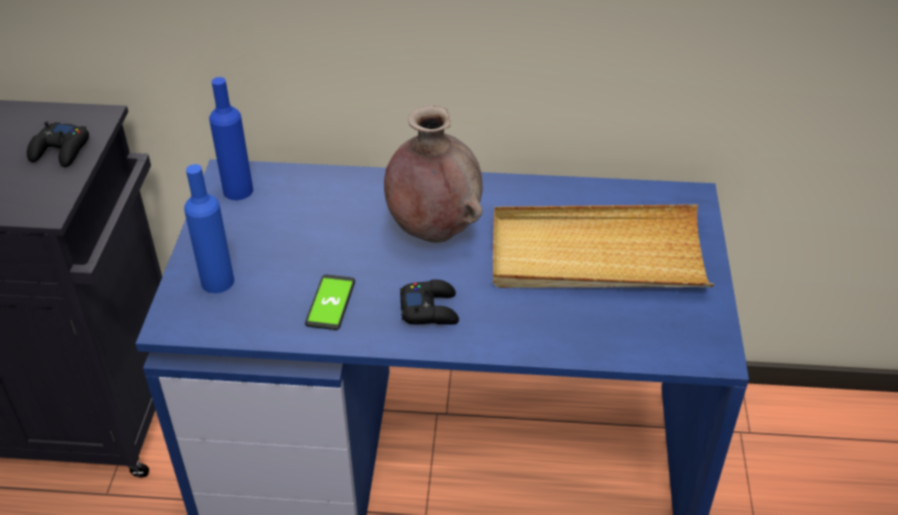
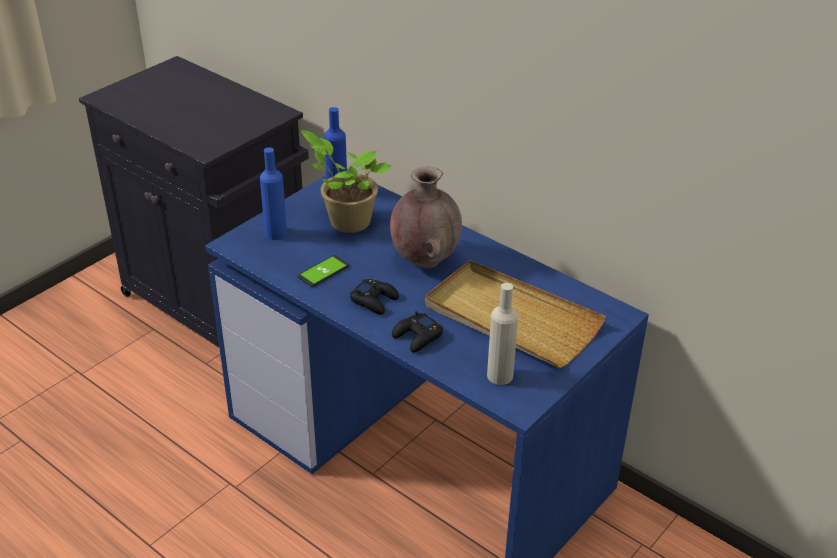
camera: 35 degrees right, 5 degrees down
black game controller [27,122,89,167] -> black game controller moved to [392,311,443,353]
none -> potted plant [301,130,392,233]
none -> beige bottle [487,283,518,385]

